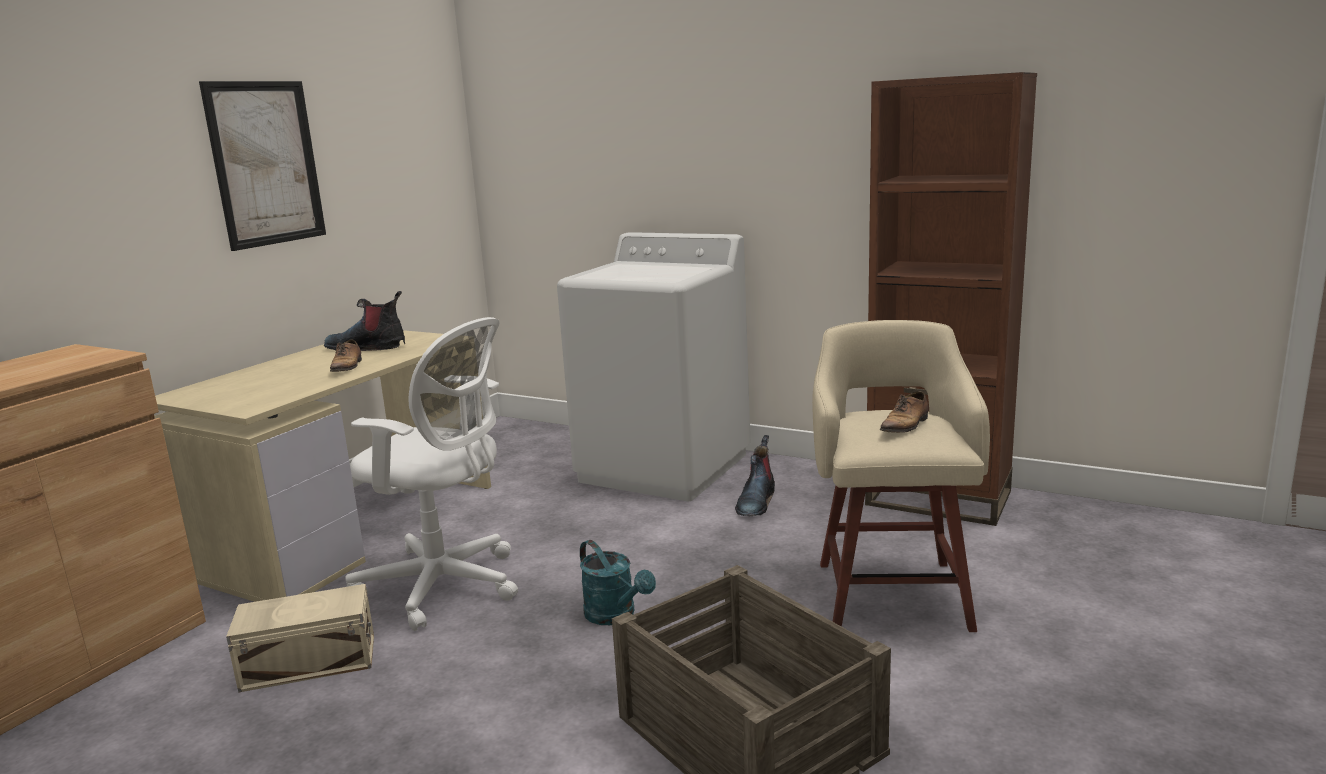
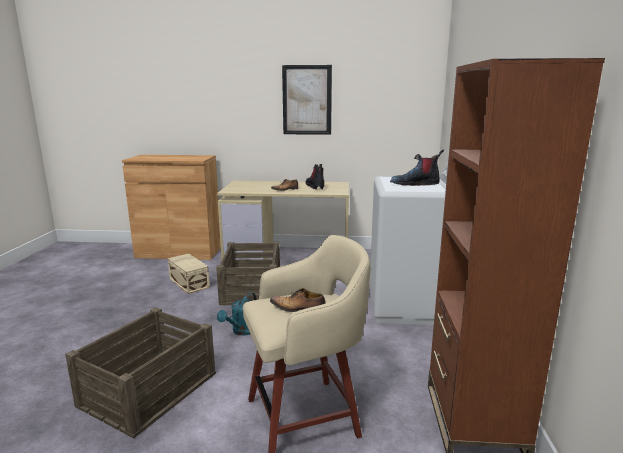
camera: 65 degrees right, 0 degrees up
white office chair [345,317,518,631] -> crate [216,242,280,305]
boot [735,435,775,516] -> boot moved to [390,150,444,186]

